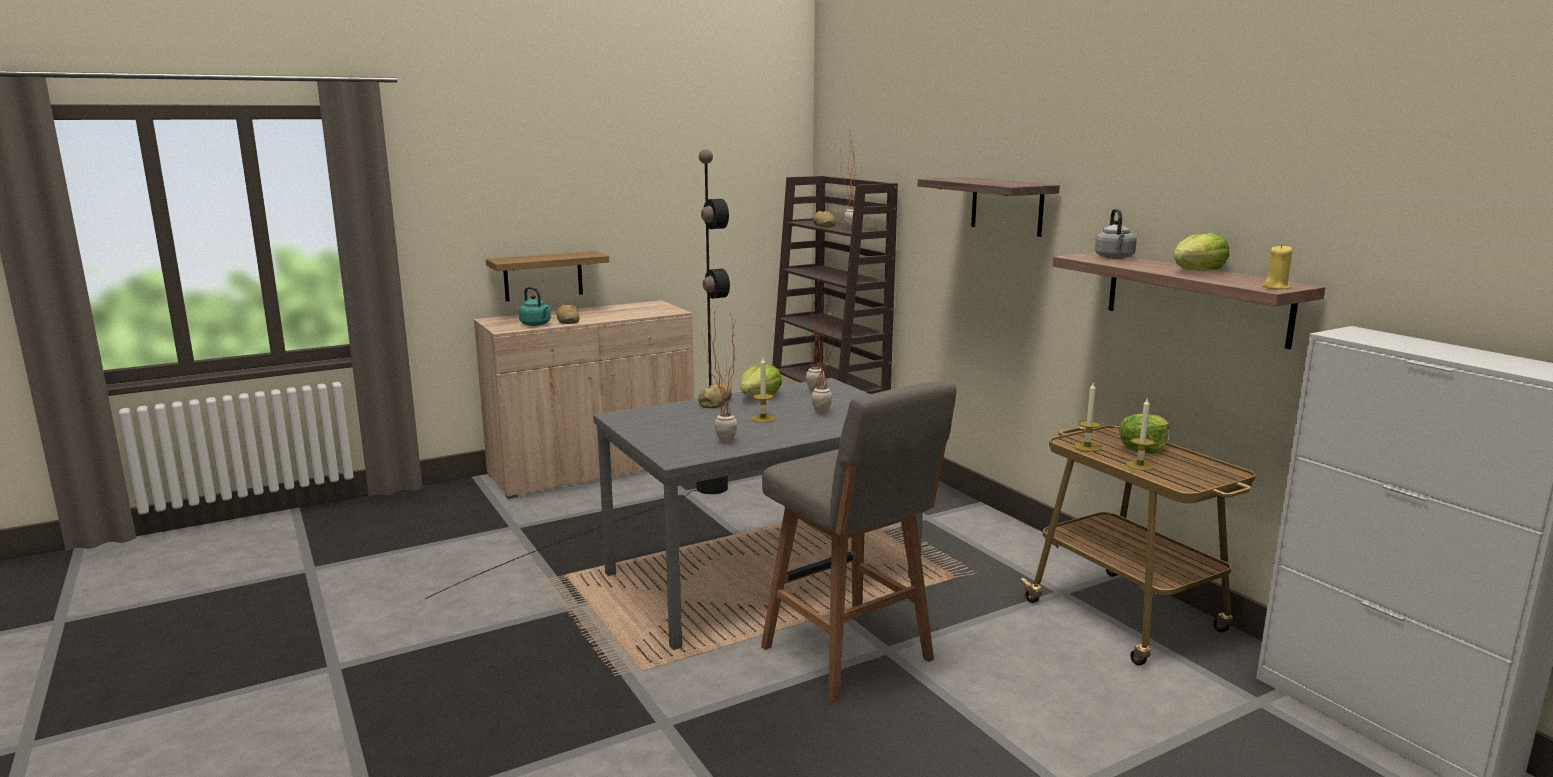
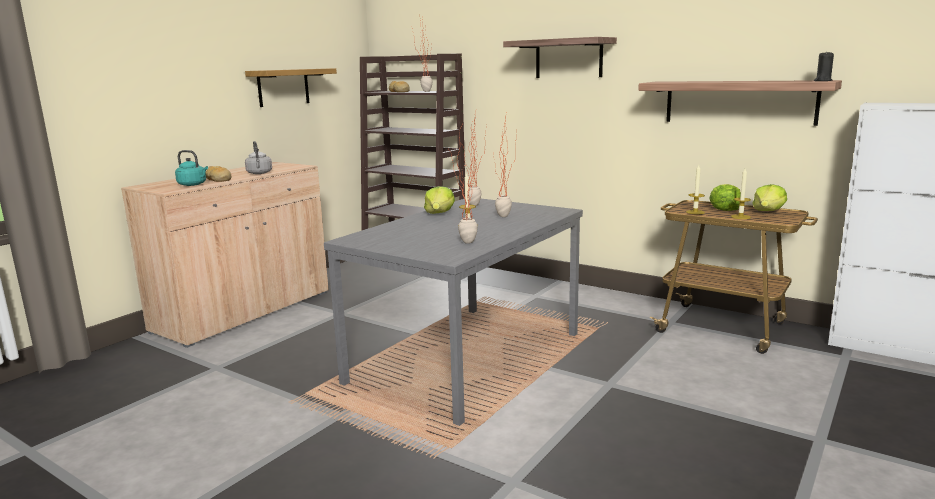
camera: 25 degrees left, 0 degrees up
black floor lamp [425,149,730,599] -> none
shelf [486,251,609,302] -> shelf moved to [245,68,337,107]
bread [698,383,732,408] -> none
grey stool [761,380,956,703] -> none
grey kettle [1095,209,1137,259] -> grey kettle moved to [245,141,272,174]
lettuce [1173,233,1229,271] -> lettuce moved to [752,184,787,211]
yellow candle [1262,244,1293,290] -> black candle [814,51,834,81]

